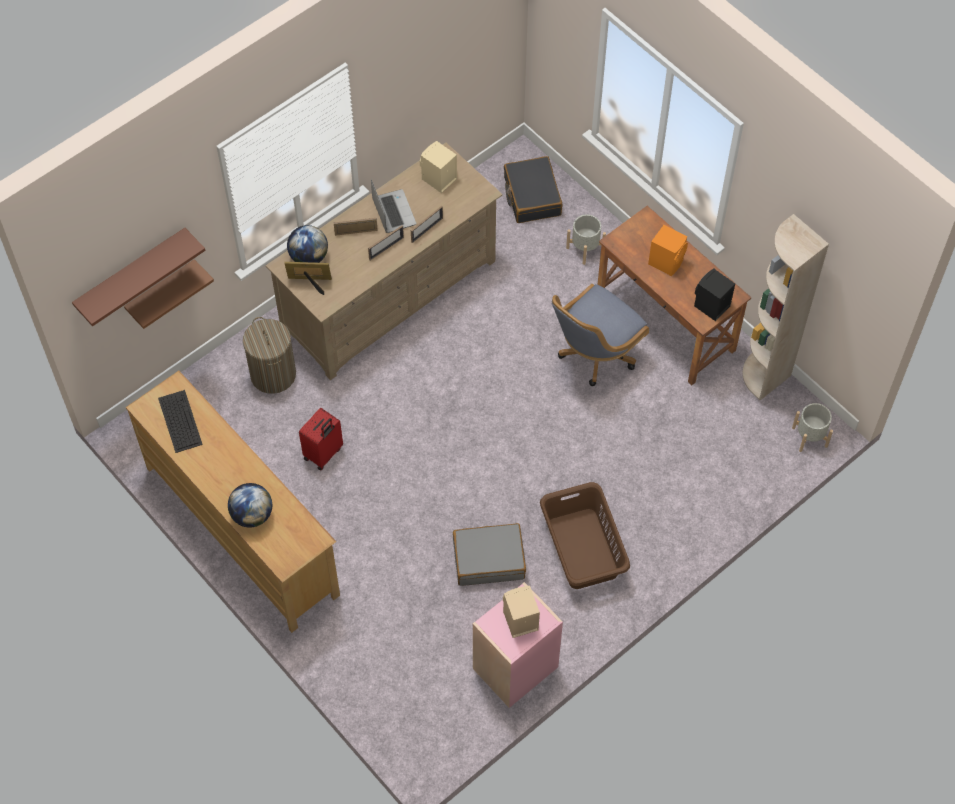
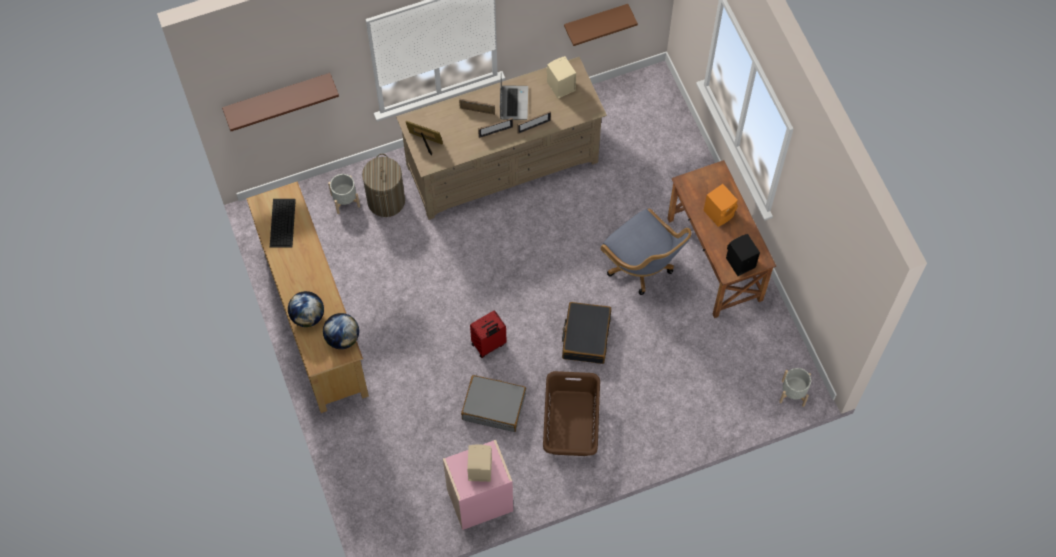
camera: 20 degrees right, 5 degrees up
brown shelf [124,259,214,329] -> brown shelf moved to [564,4,638,46]
globe [287,225,328,263] -> globe moved to [323,313,359,349]
red suitcase [299,408,343,470] -> red suitcase moved to [470,310,507,358]
black suitcase [504,156,563,223] -> black suitcase moved to [562,302,611,364]
blue office chair [552,284,649,386] -> blue office chair turned 105 degrees counterclockwise [600,208,691,295]
grey planter [566,214,606,265] -> grey planter moved to [328,174,360,214]
beige bookcase [743,214,829,400] -> none

